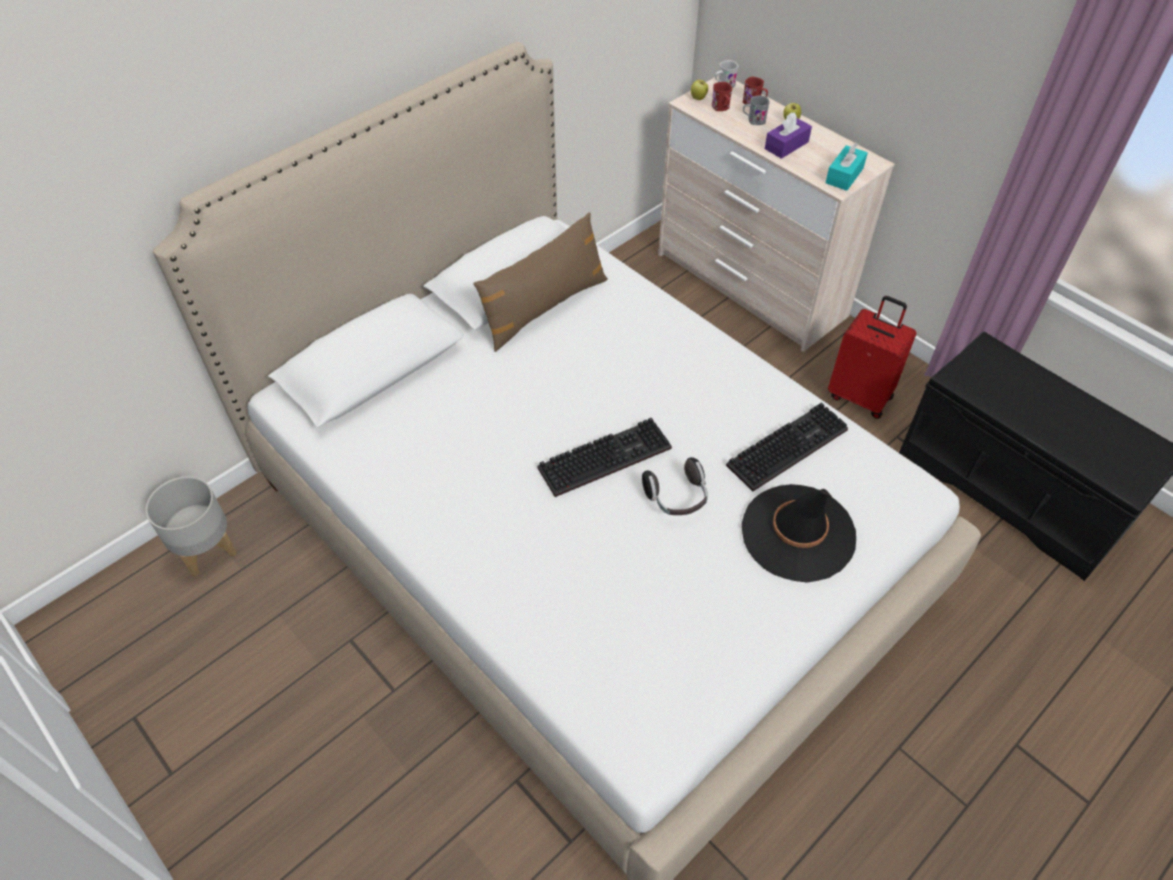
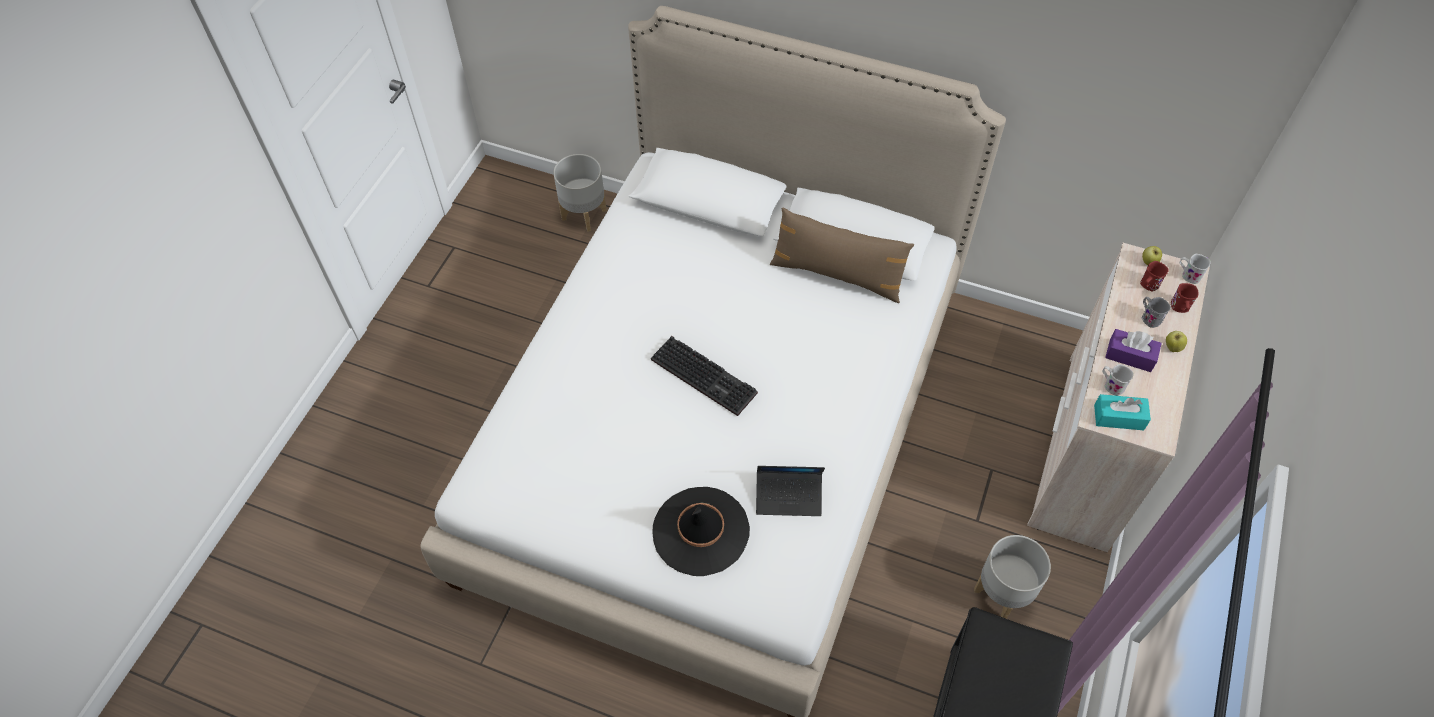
camera: 65 degrees right, 5 degrees up
headphones [642,457,708,515] -> none
keyboard [726,402,848,491] -> laptop [756,466,825,516]
red suitcase [828,296,916,419] -> grey planter [974,535,1051,619]
none -> white mug [1102,364,1134,396]

